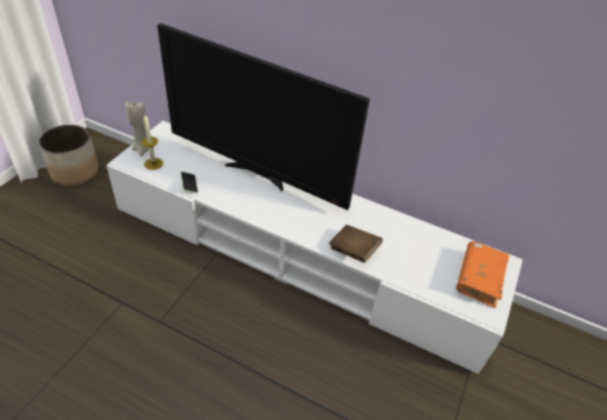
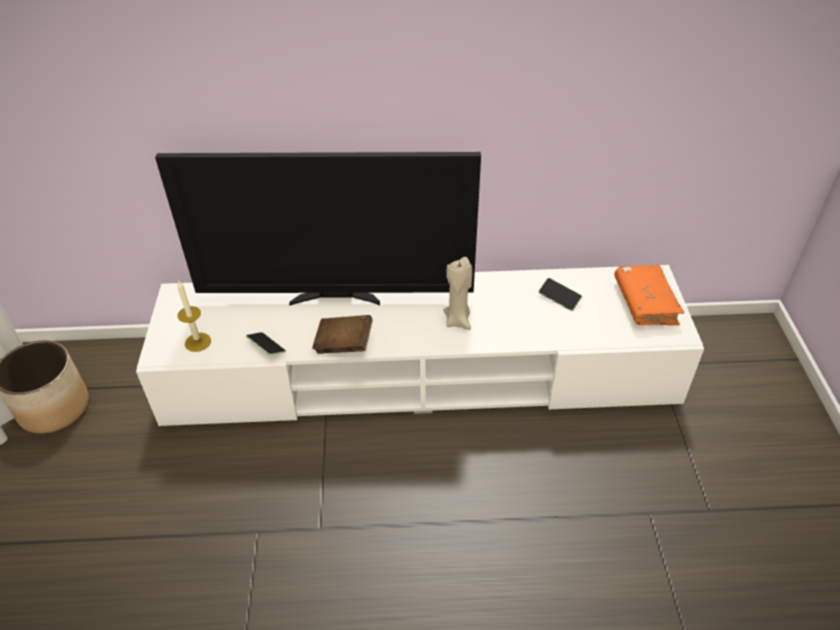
camera: 25 degrees left, 0 degrees up
beige candle [125,102,154,157] -> beige candle moved to [443,257,472,330]
brown book [329,225,383,263] -> brown book moved to [312,315,373,354]
none -> phone [539,278,582,311]

